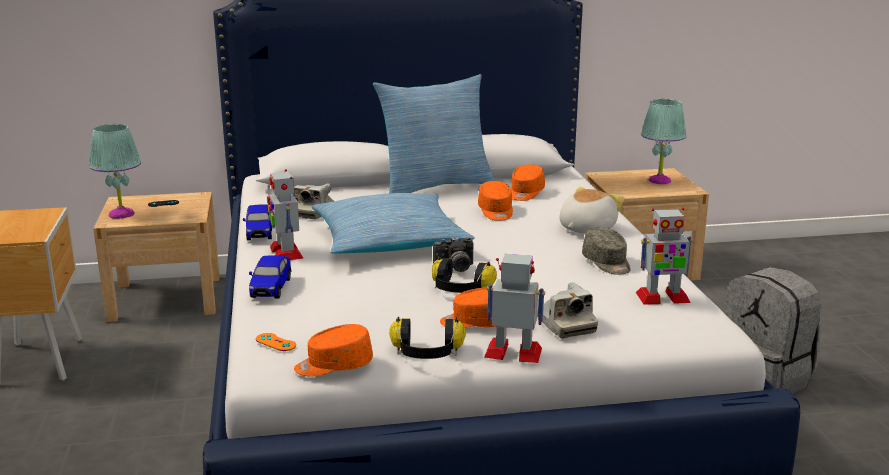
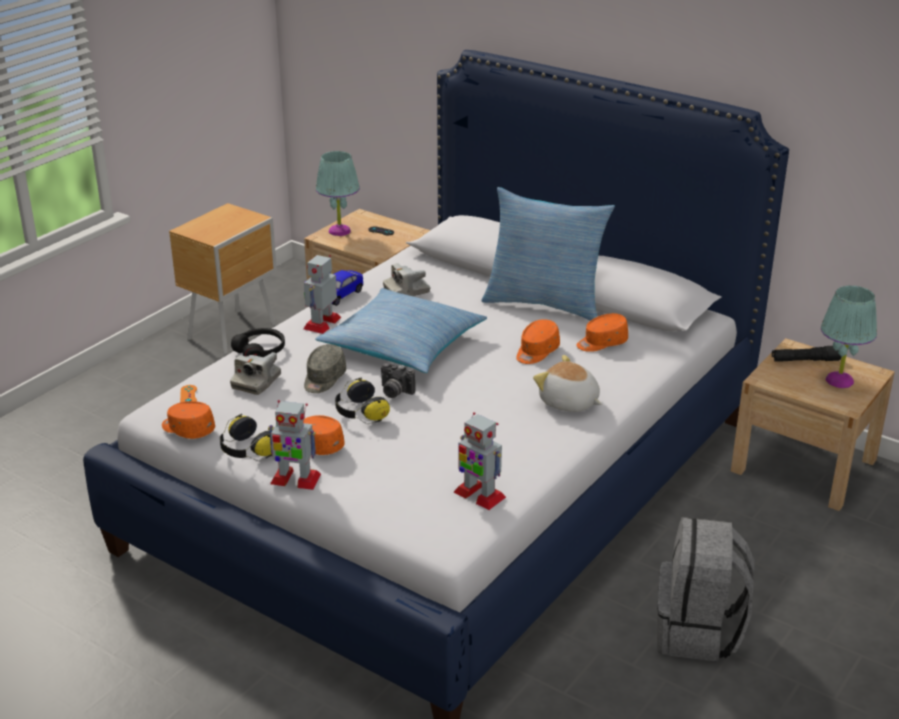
camera: 45 degrees right, 10 degrees up
toy car [249,255,291,298] -> black headphones [231,328,285,357]
toy robot [484,254,545,363] -> toy robot turned 135 degrees clockwise [268,400,321,490]
camera [537,282,598,338] -> camera moved to [230,352,281,395]
plush toy [560,187,625,234] -> plush toy turned 135 degrees counterclockwise [533,355,602,412]
grey cap [582,227,631,275] -> grey cap moved to [304,344,346,393]
none -> black flashlight [772,346,841,362]

